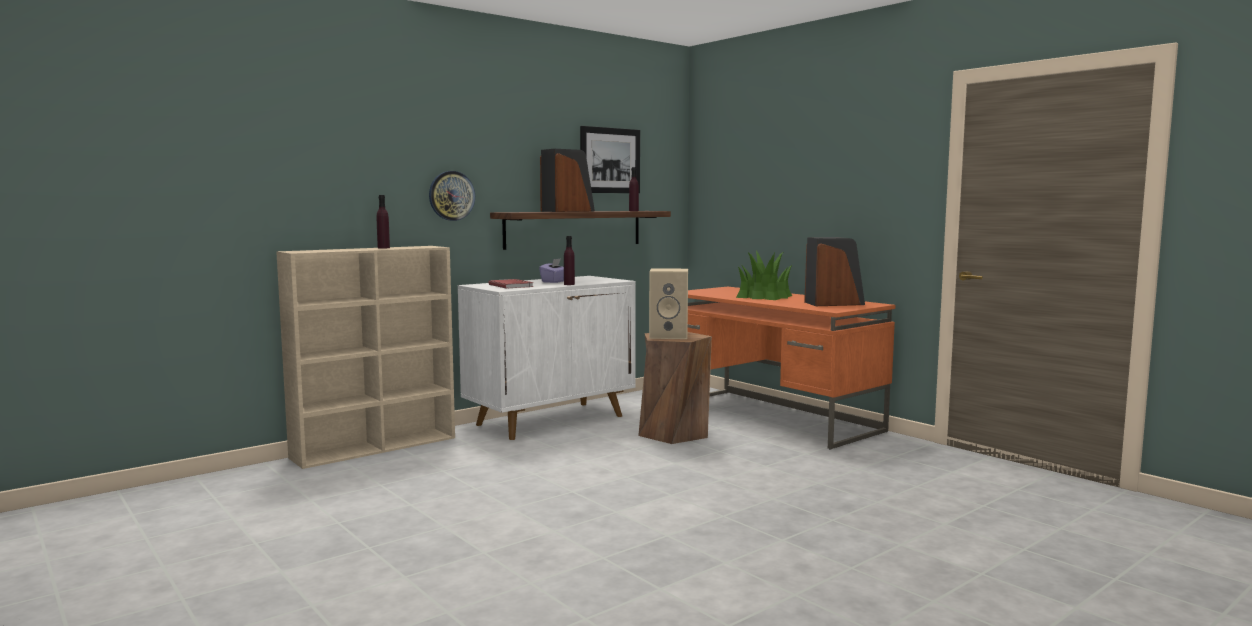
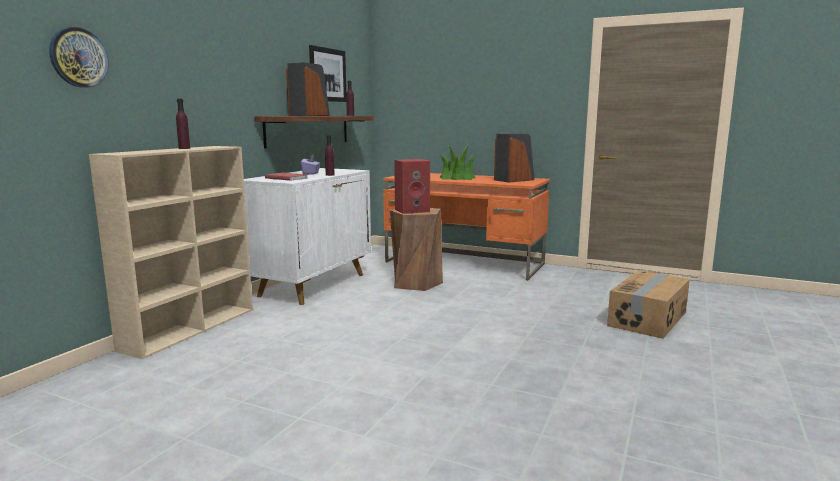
camera: 25 degrees left, 5 degrees up
wall clock [429,171,475,221] -> wall clock moved to [49,27,109,88]
beige speaker [649,268,688,339] -> red speaker [394,159,430,214]
none -> cardboard box [607,271,690,339]

